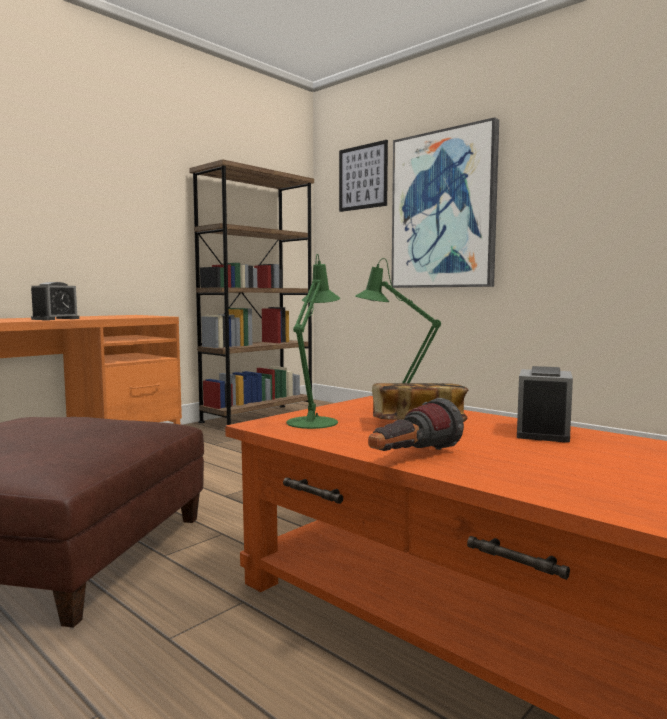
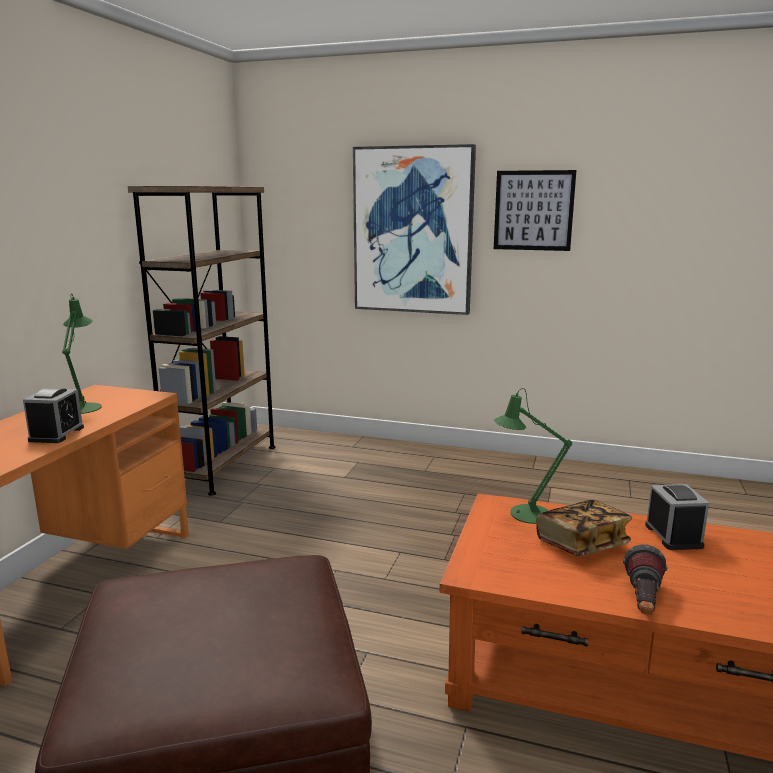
camera: 25 degrees left, 10 degrees up
green table lamp [286,254,340,429] -> green table lamp moved to [62,293,102,414]
picture [339,140,388,212] -> picture moved to [494,170,576,251]

